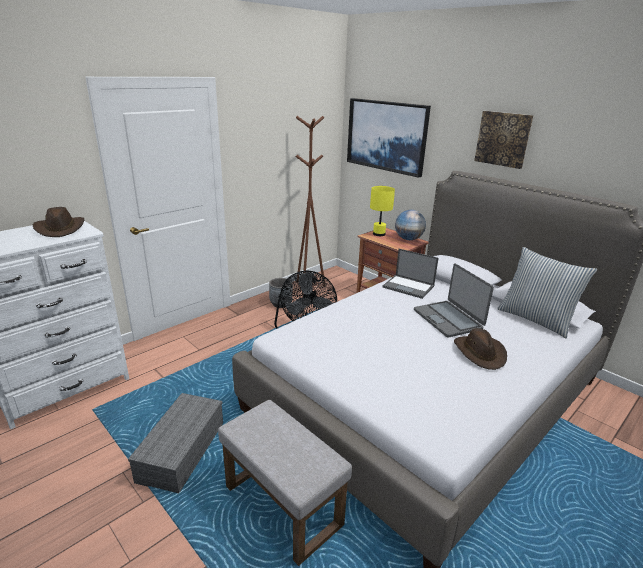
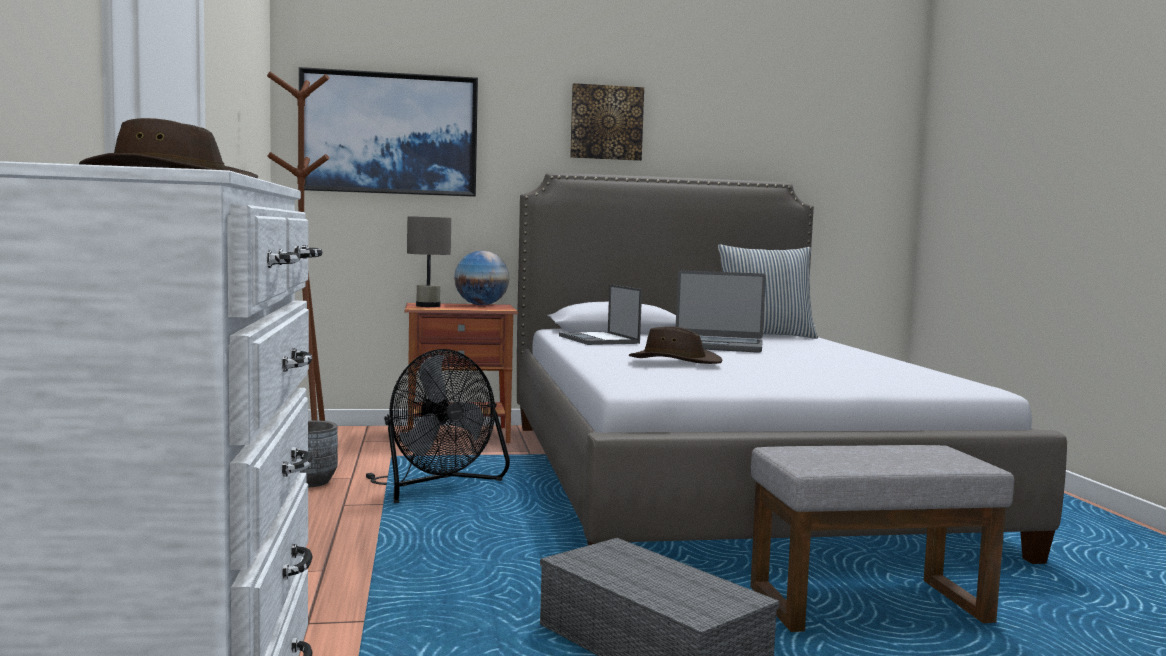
camera: 55 degrees left, 20 degrees down
yellow table lamp [370,186,395,236] -> grey table lamp [407,216,451,307]
laptop [383,249,438,299] -> laptop turned 90 degrees clockwise [559,284,642,345]
brown hat [454,328,507,370] -> brown hat moved to [629,326,723,364]

